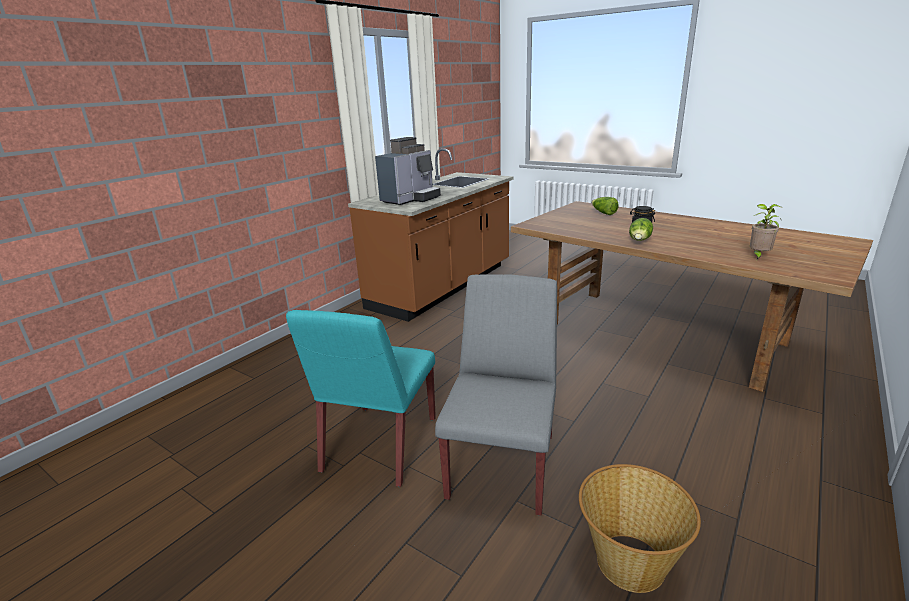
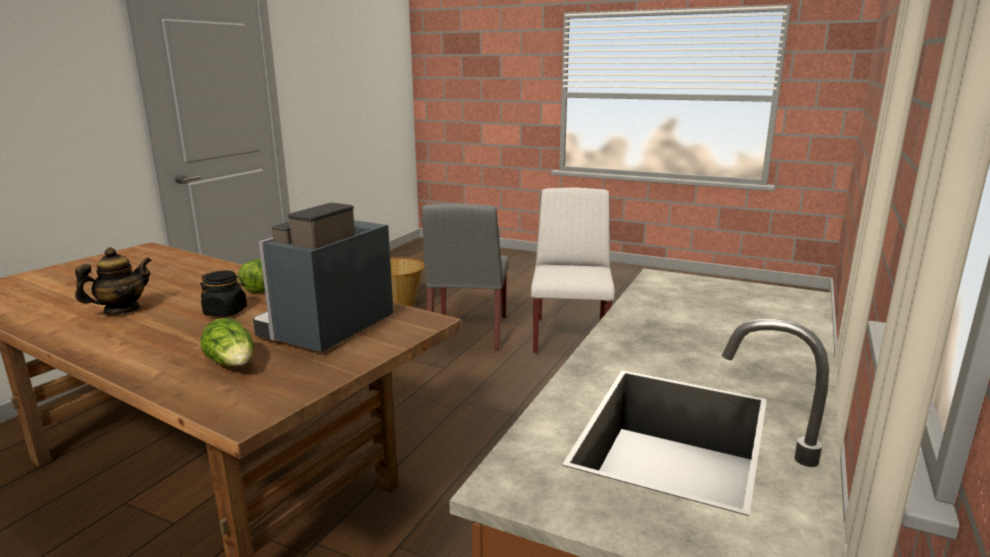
camera: 170 degrees right, 5 degrees down
turquoise chair [286,310,436,487] -> white chair [531,187,615,354]
coffee machine [375,137,441,205] -> coffee machine moved to [253,203,394,352]
potted plant [750,204,783,259] -> none
none -> teapot [75,247,152,315]

